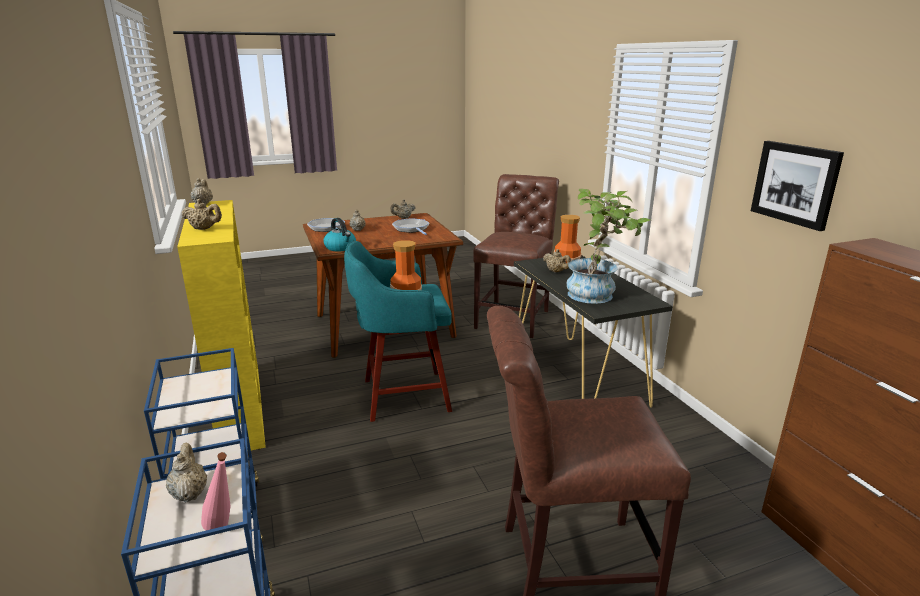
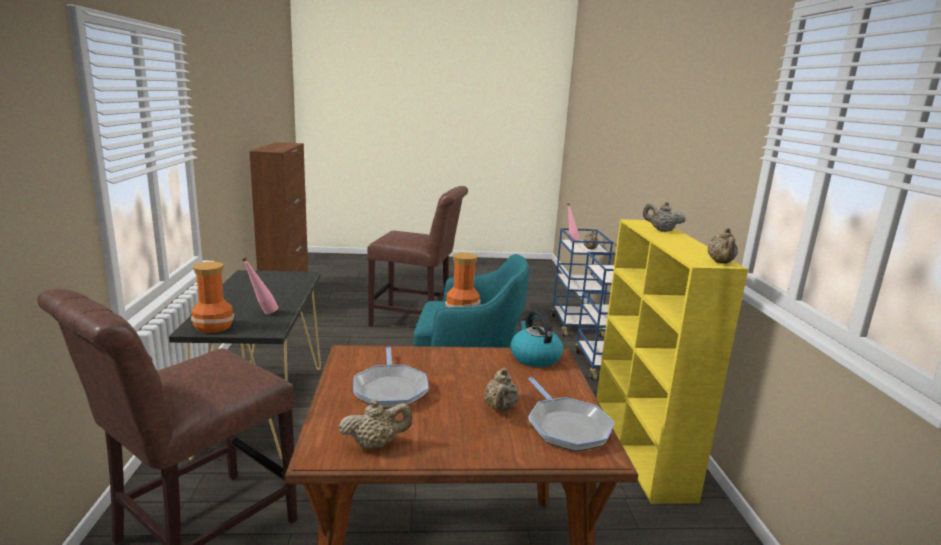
camera: 165 degrees left, 5 degrees down
beige teapot [543,249,571,273] -> pink bottle [242,257,279,314]
potted plant [567,189,650,304] -> none
picture [751,141,844,231] -> none

